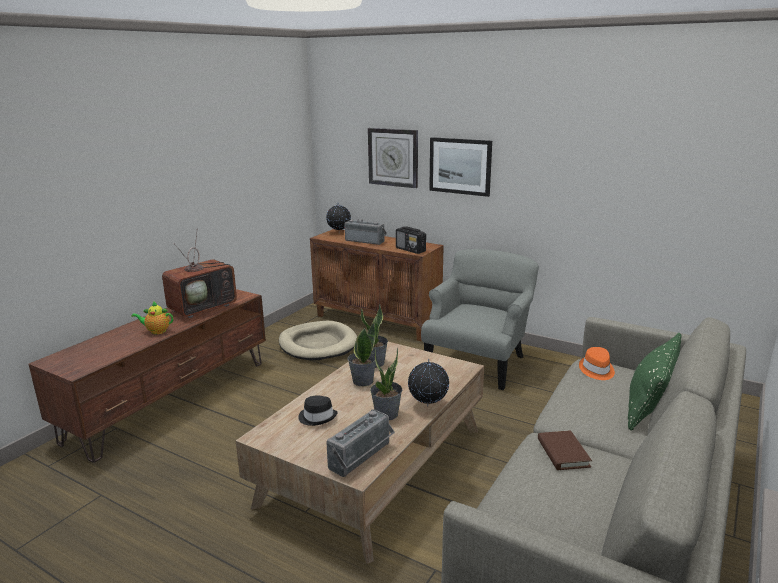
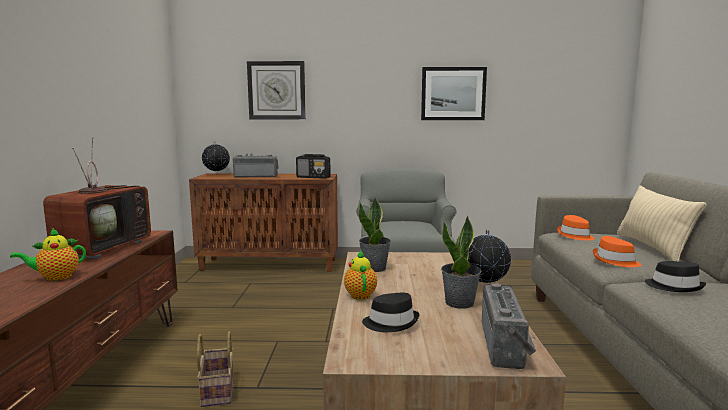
camera: 30 degrees left, 10 degrees down
beige dog bed [279,321,357,360] -> none
potted plant [348,322,377,386] -> none
picture [429,137,492,197] -> picture moved to [421,67,487,120]
brown book [538,430,592,470] -> black hat [645,261,706,292]
green pillow [628,333,682,431] -> beige pillow [617,186,707,261]
none -> basket [197,331,234,407]
none -> teapot [344,250,377,300]
none -> orange hat [593,236,641,267]

